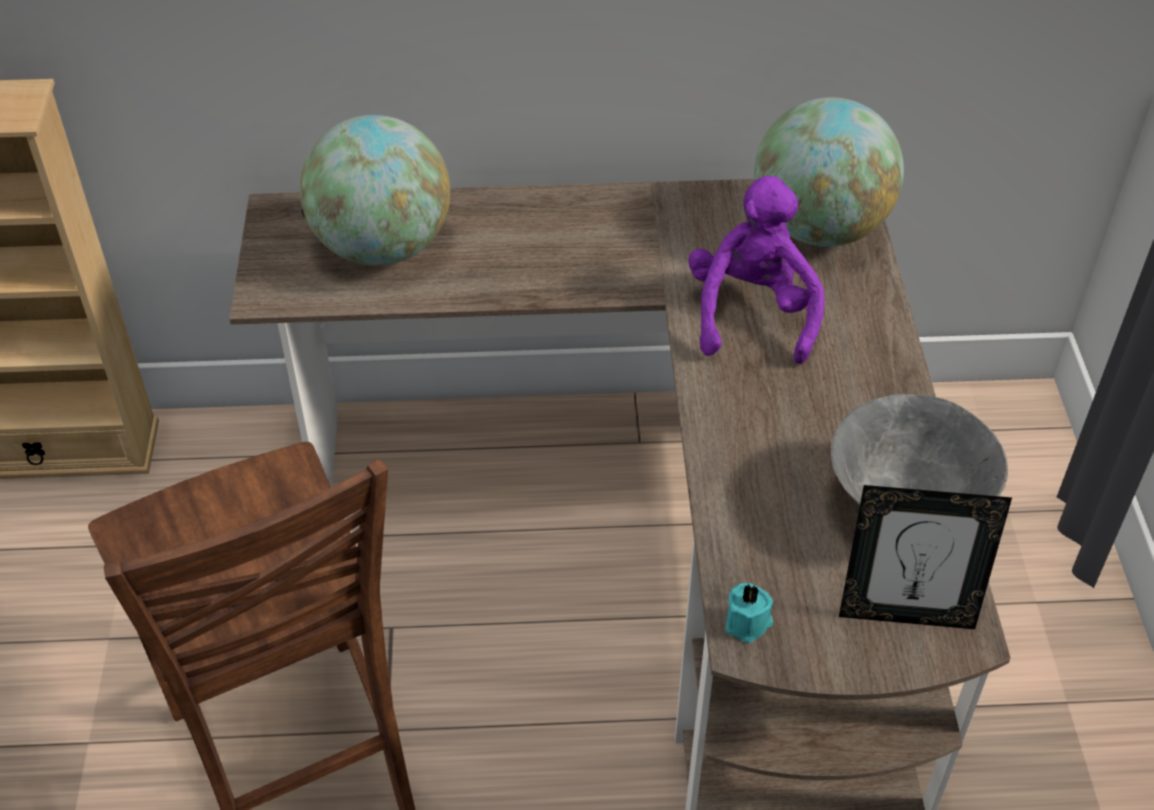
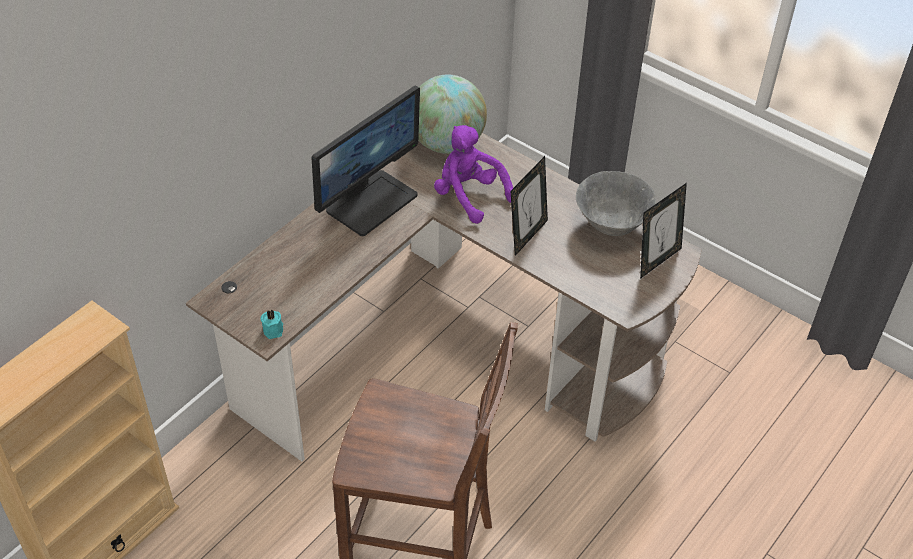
camera: 50 degrees left, 0 degrees up
globe [300,115,450,266] -> none
turquoise candle [726,583,773,643] -> turquoise candle moved to [260,309,283,339]
none -> monitor [312,85,420,236]
none -> picture frame [510,156,548,256]

